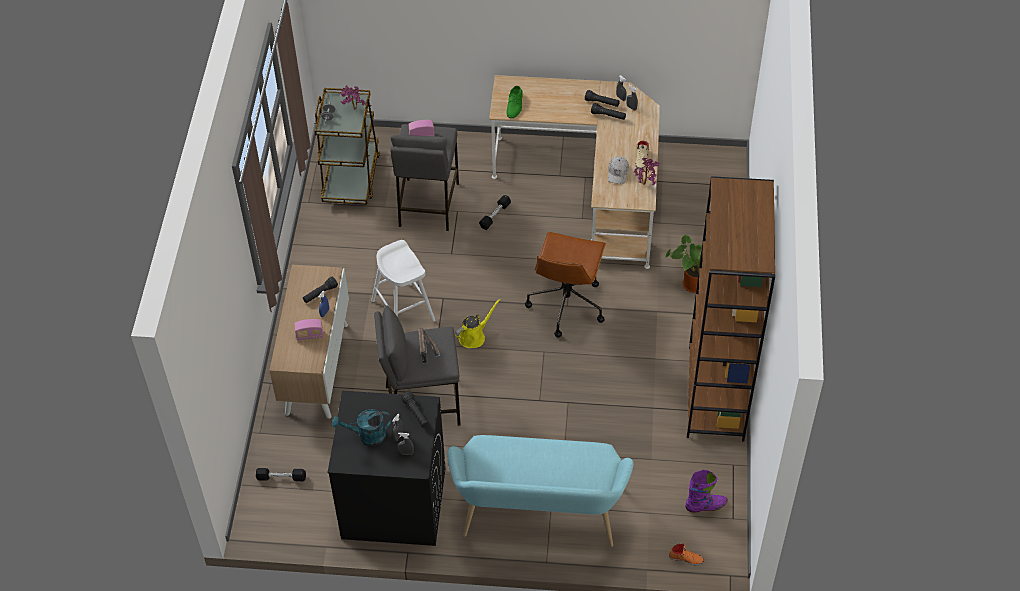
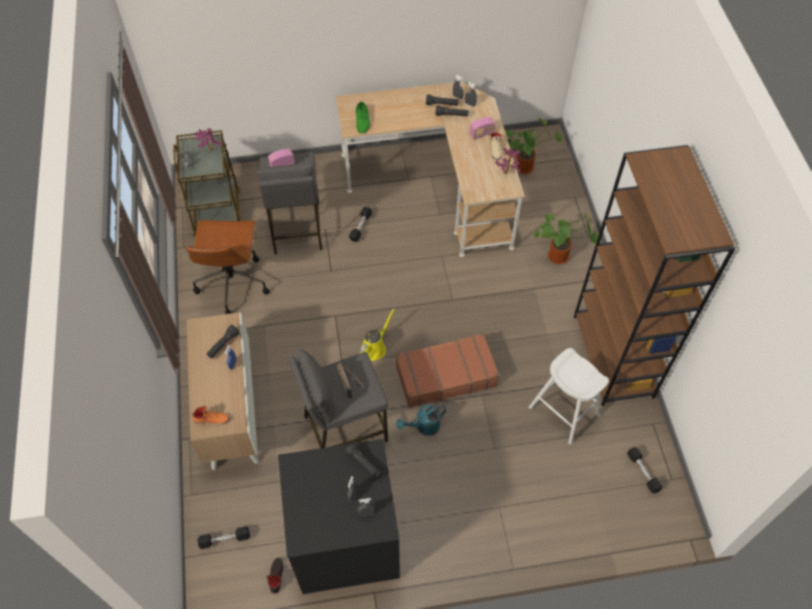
camera: 15 degrees left, 5 degrees up
radio [295,319,323,340] -> radio moved to [470,117,495,139]
turquoise watering can [332,409,391,446] -> turquoise watering can moved to [396,405,446,436]
white stool [371,240,435,322] -> white stool moved to [529,348,609,444]
turquoise bench [447,435,634,547] -> none
brown office chair [525,232,606,338] -> brown office chair moved to [185,220,270,314]
white cap [608,156,629,184] -> none
orange shoe [669,543,704,565] -> orange shoe moved to [192,405,229,425]
purple boot [685,470,728,513] -> black dumbbell [627,447,662,494]
none -> black shoe [266,557,284,594]
none -> brown suitcase [396,333,500,408]
none -> potted plant [505,118,562,175]

